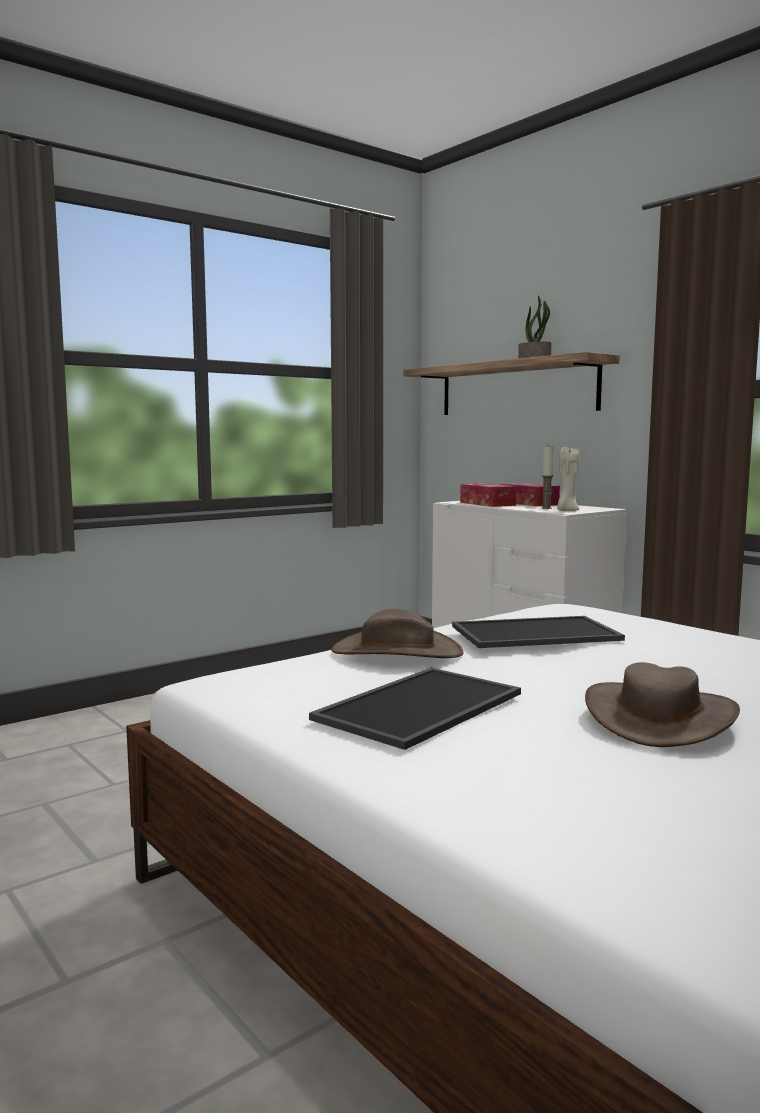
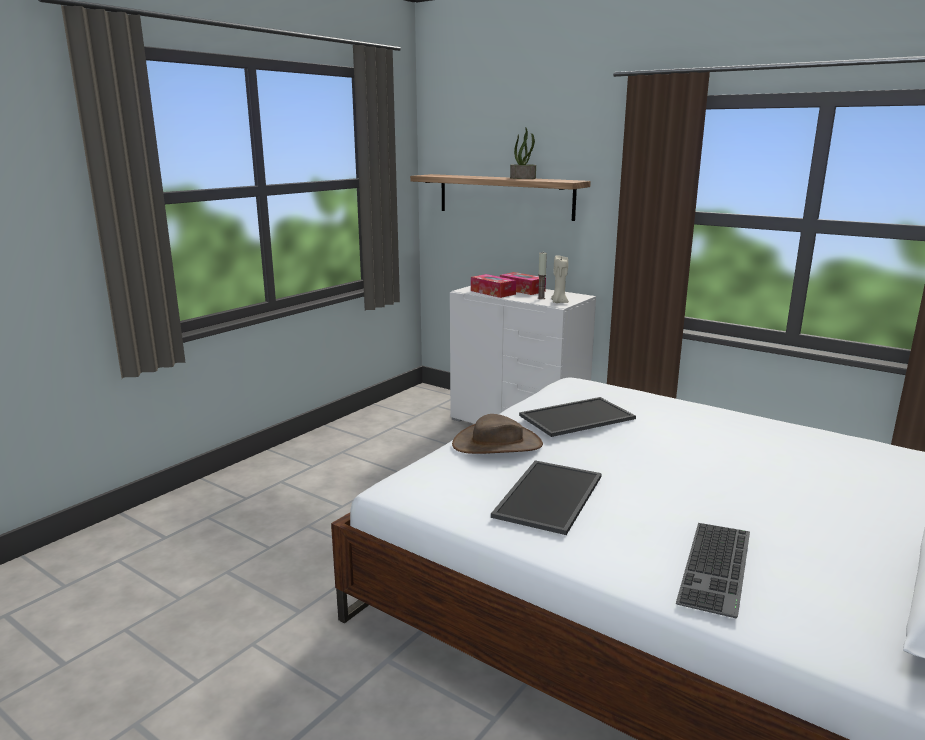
camera: 15 degrees left, 10 degrees up
brown hat [585,662,740,747] -> none
none -> keyboard [676,523,750,618]

